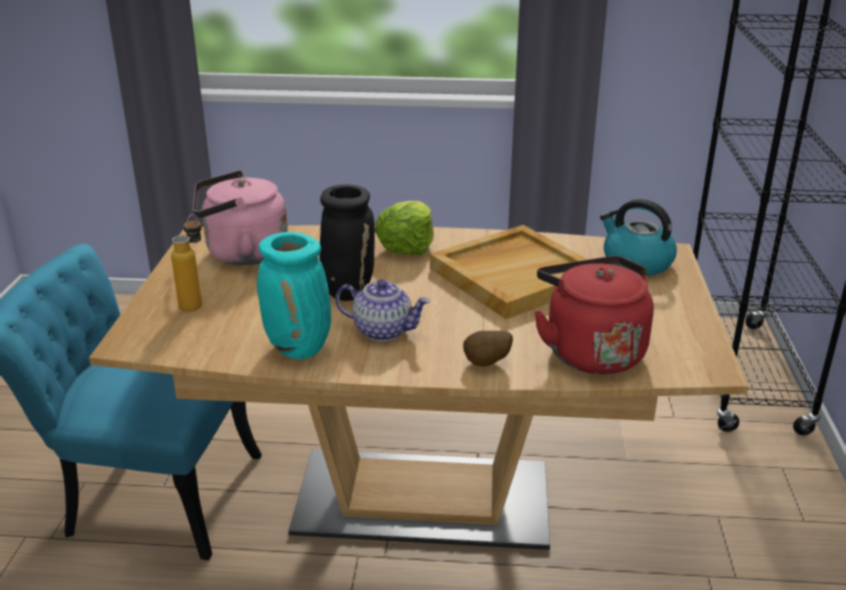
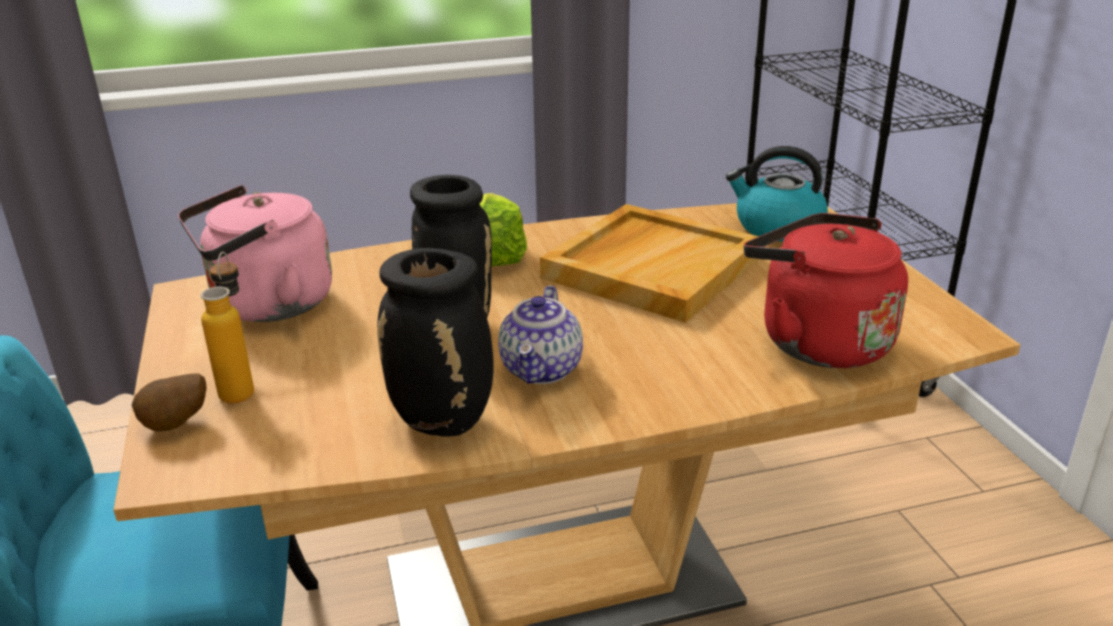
camera: 20 degrees left, 0 degrees up
turquoise vase [257,232,331,359] -> black vase [377,248,494,437]
teapot [335,279,430,341] -> teapot turned 105 degrees clockwise [498,286,583,384]
potato [463,331,513,366] -> potato moved to [132,373,207,431]

